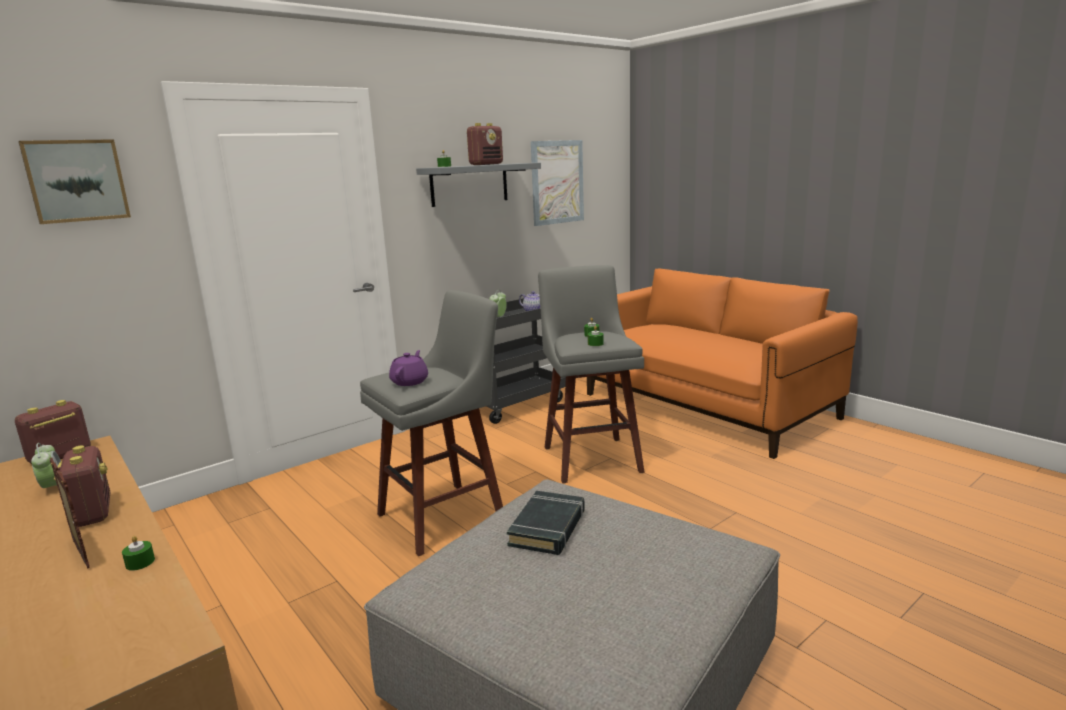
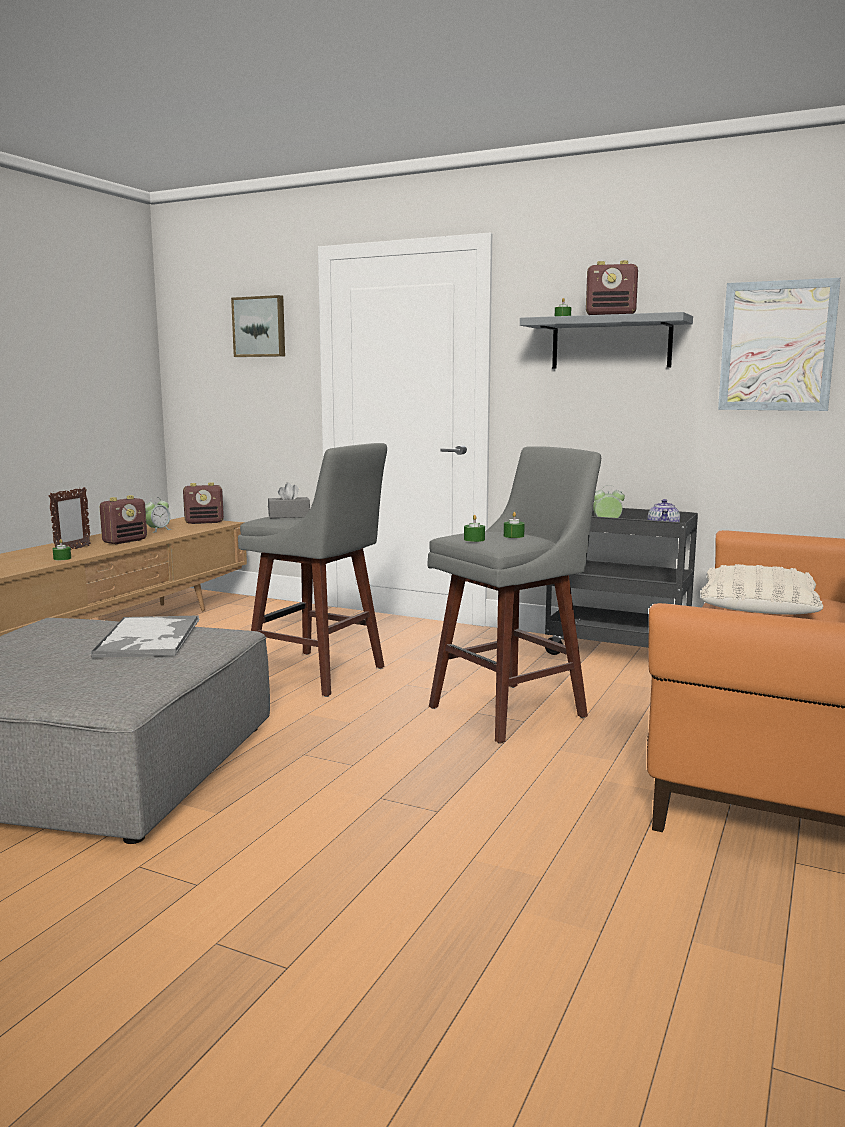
camera: 65 degrees right, 5 degrees down
radio [15,400,91,464] -> radio turned 150 degrees clockwise [183,482,224,524]
purple teapot [389,350,428,386] -> grey tissue box [268,482,310,518]
black book [507,491,585,555] -> tray [91,615,199,658]
none -> beige pillow [700,564,823,615]

